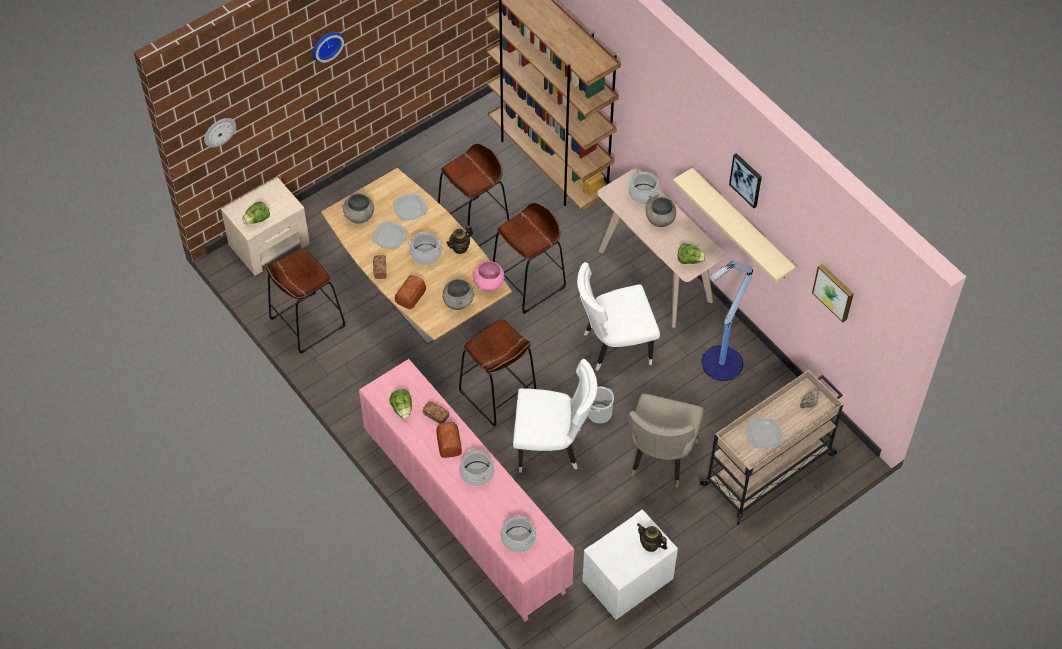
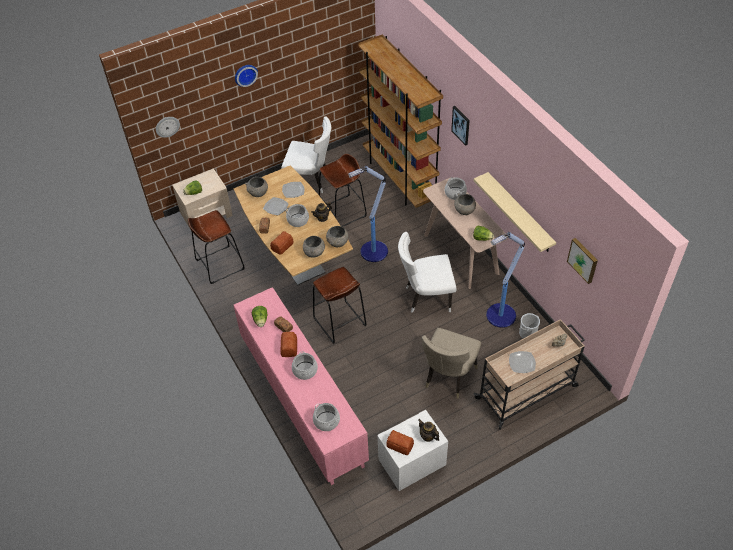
camera: 10 degrees right, 5 degrees down
pink bowl [473,261,504,292] -> grey bowl [326,226,348,247]
brown stool [493,203,566,314] -> floor lamp [348,166,388,262]
white chair [513,359,597,473] -> white chair moved to [281,116,331,193]
bucket [588,387,614,424] -> bucket moved to [519,313,540,339]
picture [729,153,762,208] -> picture moved to [451,106,470,146]
none -> bread [386,430,414,455]

